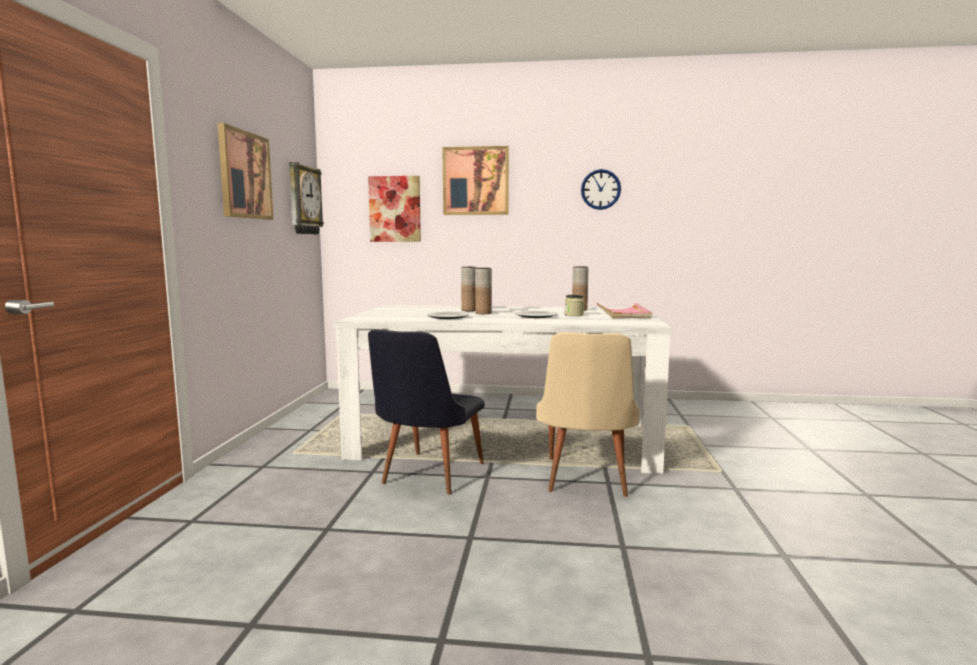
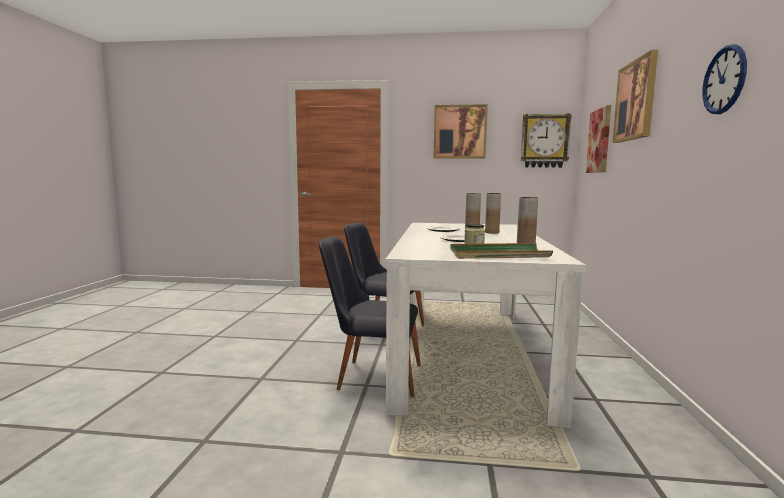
camera: 90 degrees right, 0 degrees up
beige chair [536,332,640,497] -> black chair [319,236,421,397]
pink tray [596,303,652,319] -> green tray [450,243,553,259]

